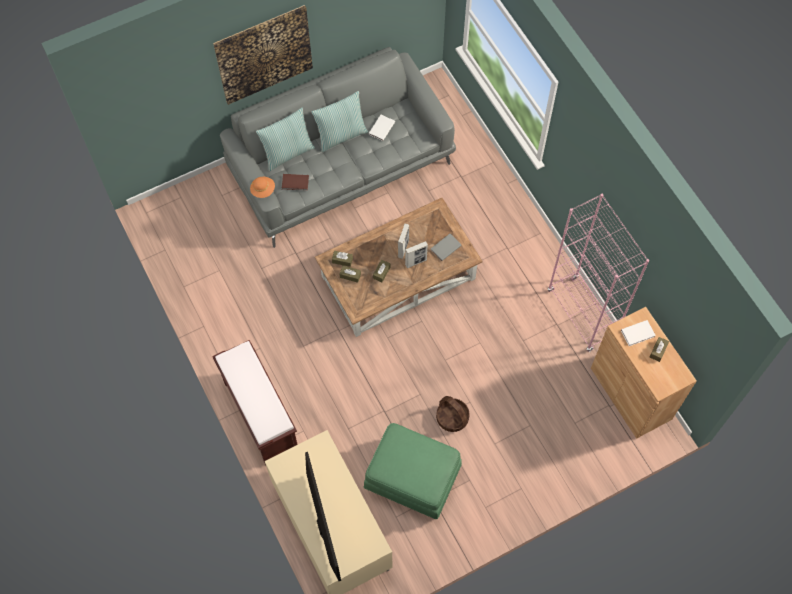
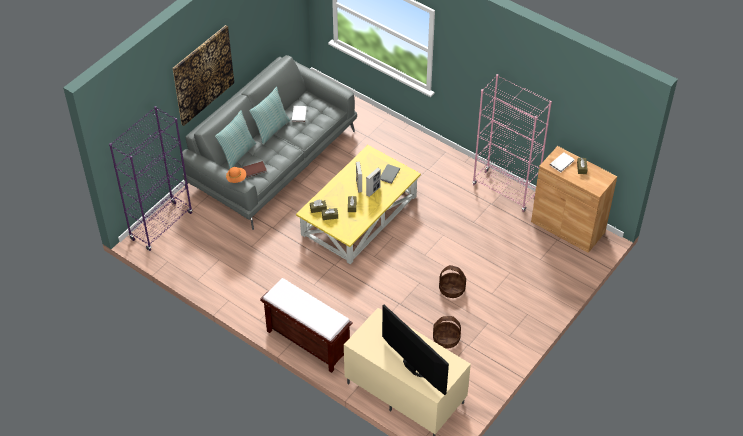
camera: 25 degrees left, 15 degrees down
brown coffee table [315,198,482,337] -> yellow coffee table [296,145,421,265]
green ottoman [364,423,462,519] -> basket [433,316,461,349]
none -> purple bookcase [109,106,192,251]

